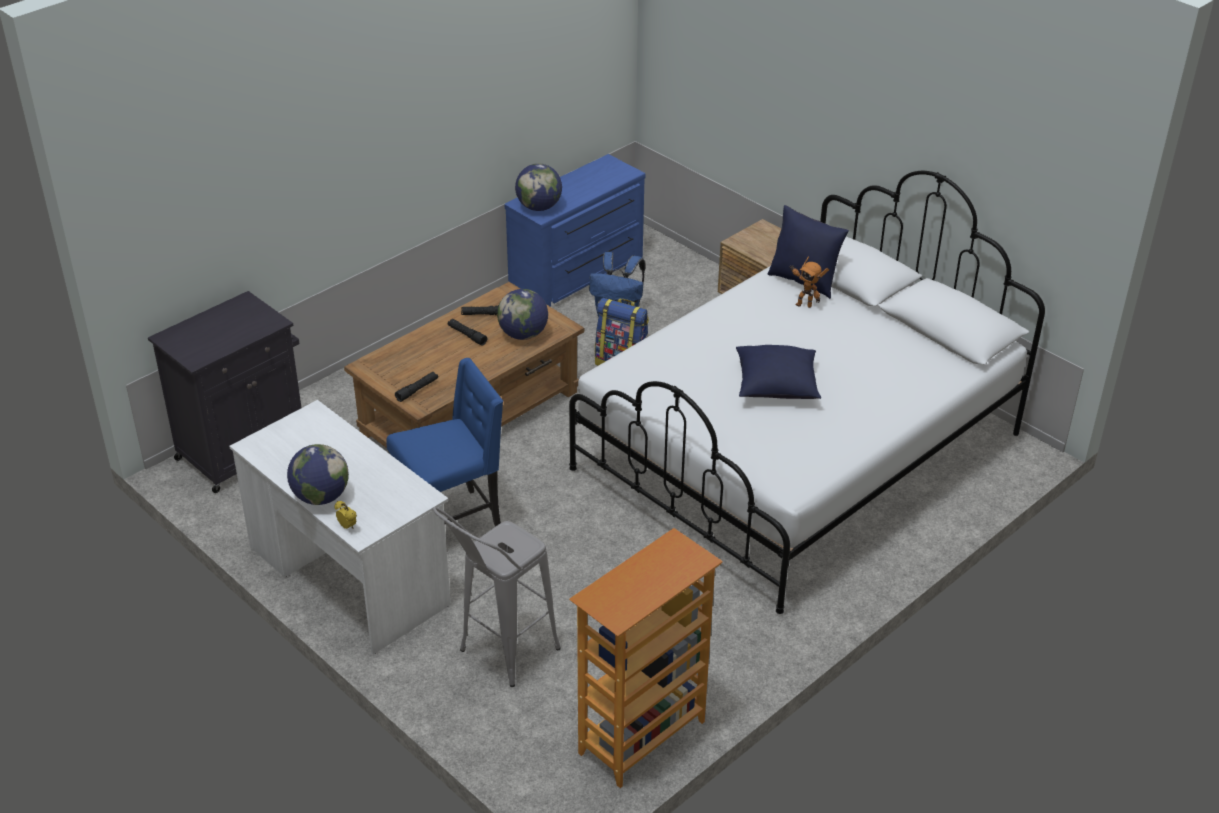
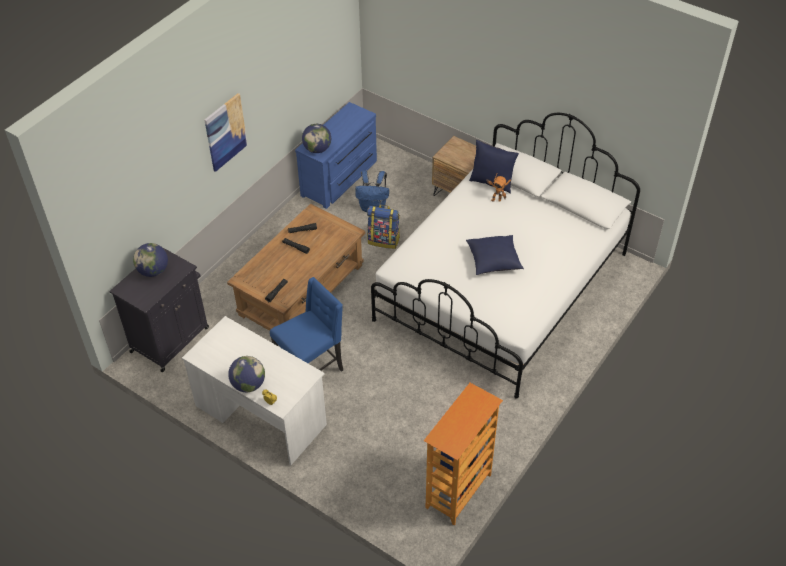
camera: 10 degrees left, 10 degrees up
grey stool [432,507,561,687] -> none
globe [497,289,548,340] -> globe moved to [133,243,168,277]
none -> picture [204,93,247,172]

